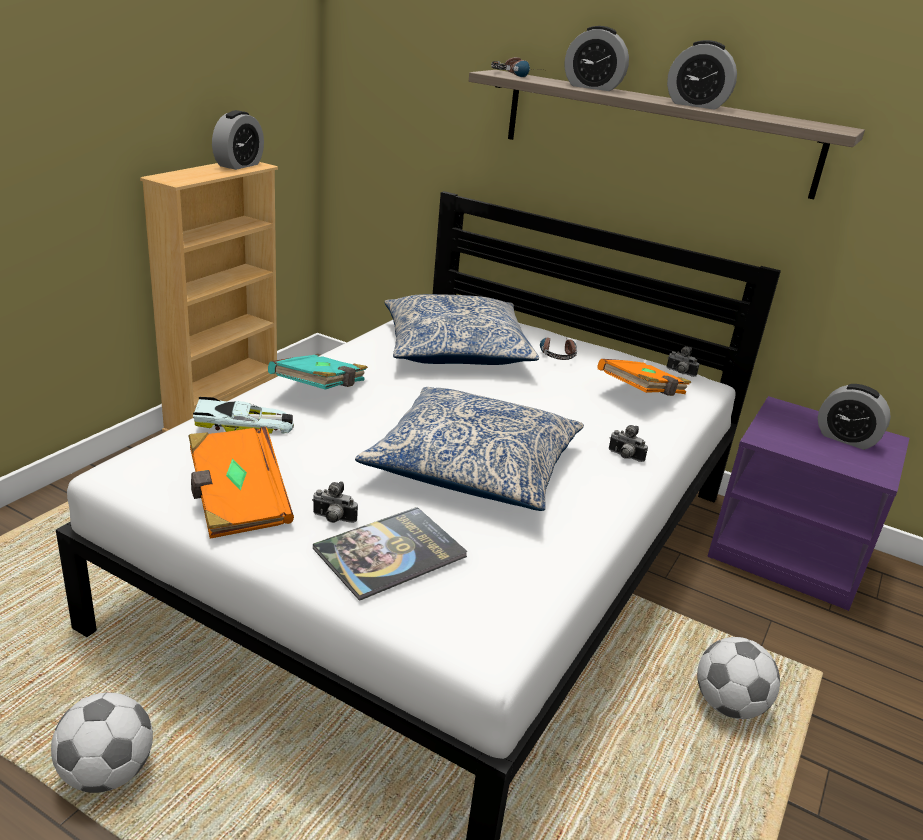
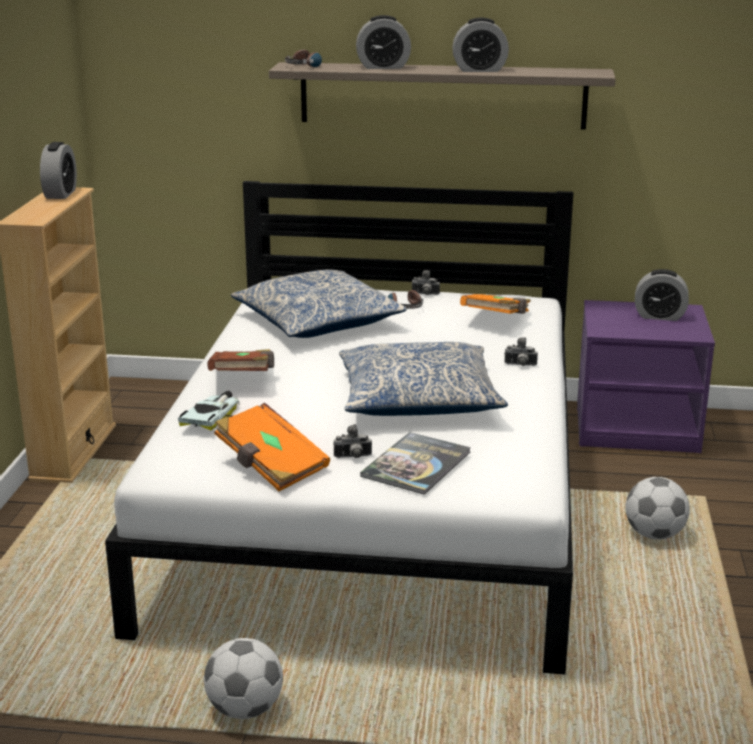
camera: 20 degrees left, 5 degrees down
toy car [193,397,294,434] -> toy car turned 45 degrees counterclockwise [178,391,240,431]
turquoise book [268,355,368,390] -> brown book [207,349,274,371]
camera [667,346,699,377] -> camera moved to [411,270,440,295]

